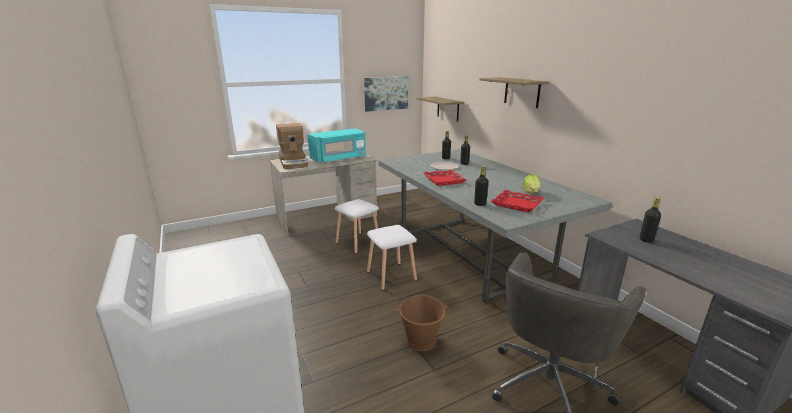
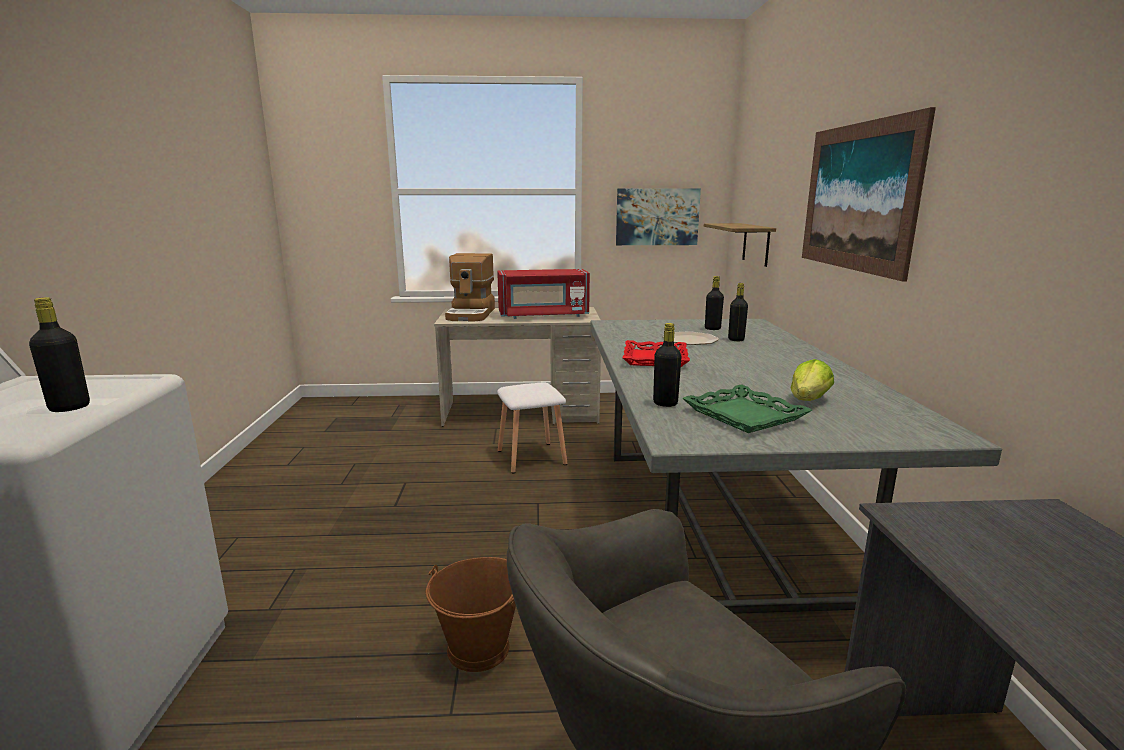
camera: 25 degrees right, 5 degrees down
turquoise microwave [308,128,366,163] -> red microwave [497,269,590,319]
white stool [367,225,417,290] -> none
shelf [480,77,549,108] -> picture [802,107,936,281]
red tray [491,190,544,213] -> green tray [682,384,812,433]
black bottle [640,197,661,243] -> black bottle moved to [29,297,90,412]

